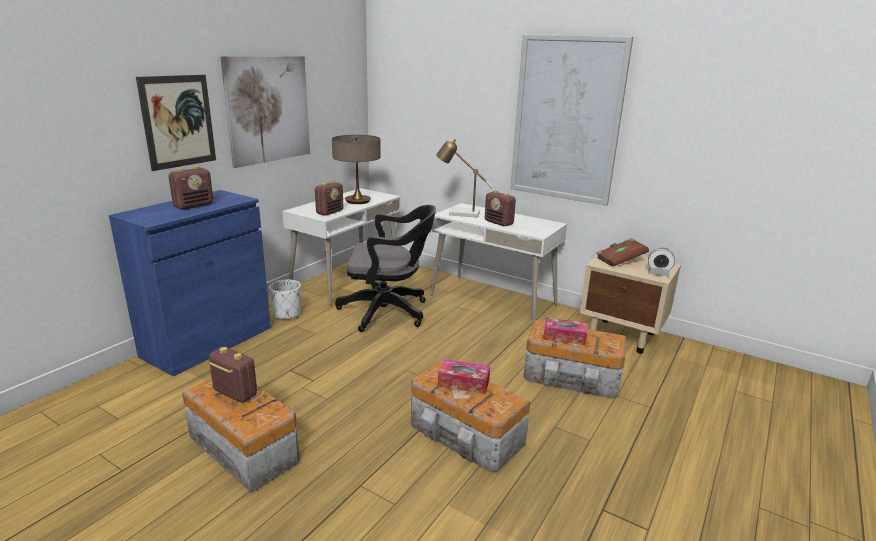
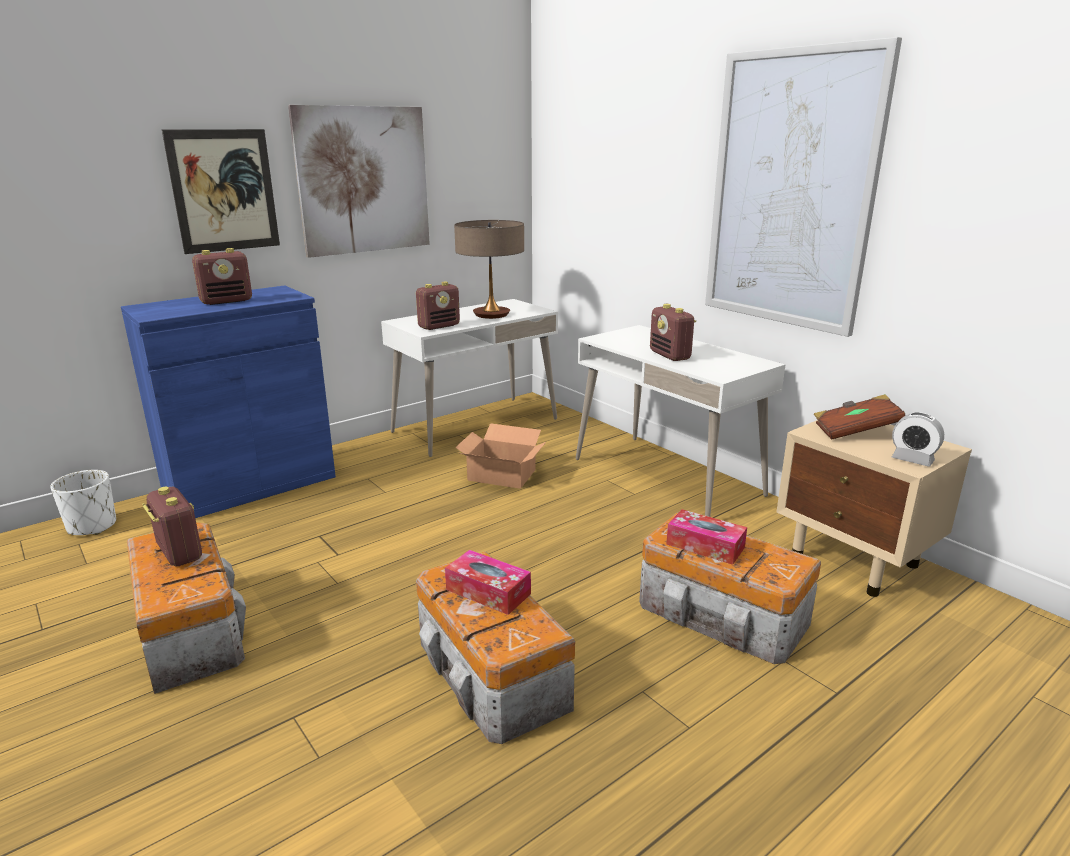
camera: 20 degrees right, 0 degrees up
white planter [269,279,301,319] -> white planter moved to [50,470,116,535]
black office chair [335,205,436,332] -> cardboard box [455,423,546,489]
table lamp [436,139,493,218] -> none

